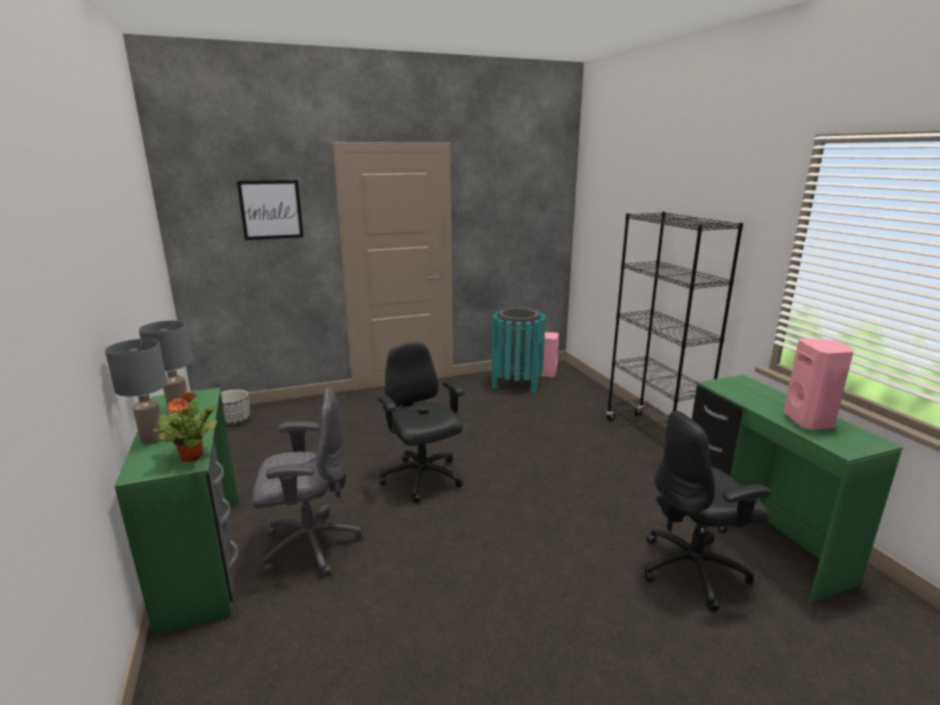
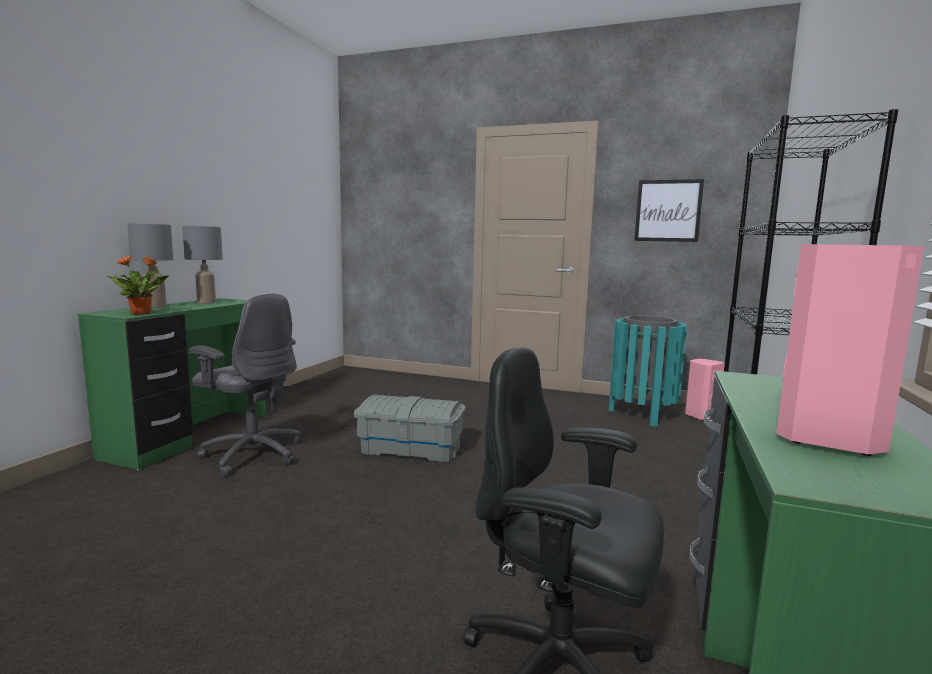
camera: 40 degrees right, 10 degrees down
planter [221,389,250,425] -> none
picture [237,180,304,240] -> picture moved to [634,179,704,242]
black office chair [377,342,465,503] -> grey storage box [354,395,466,462]

